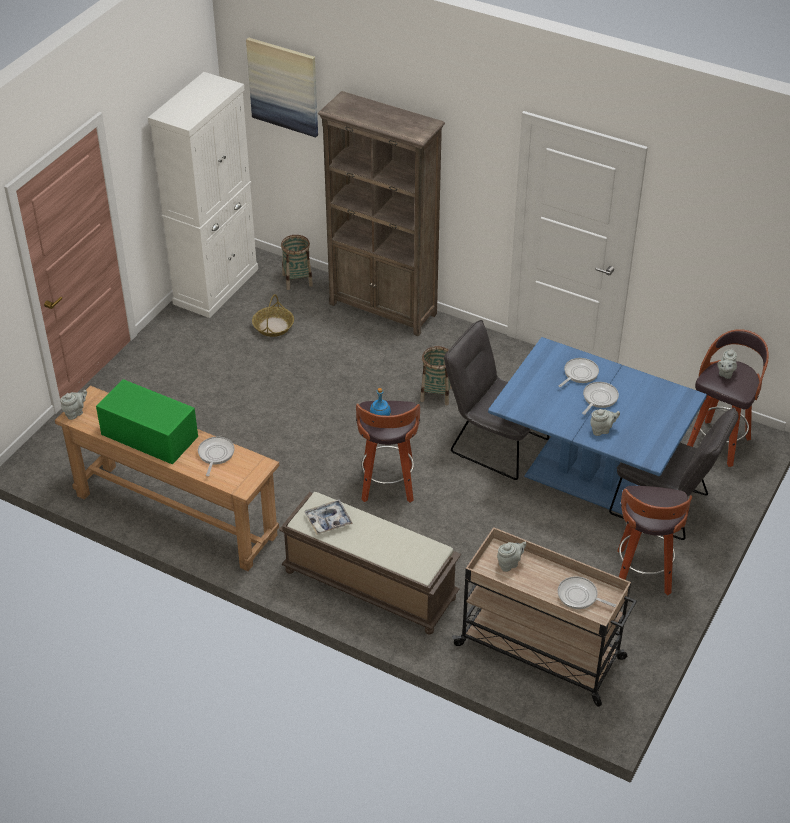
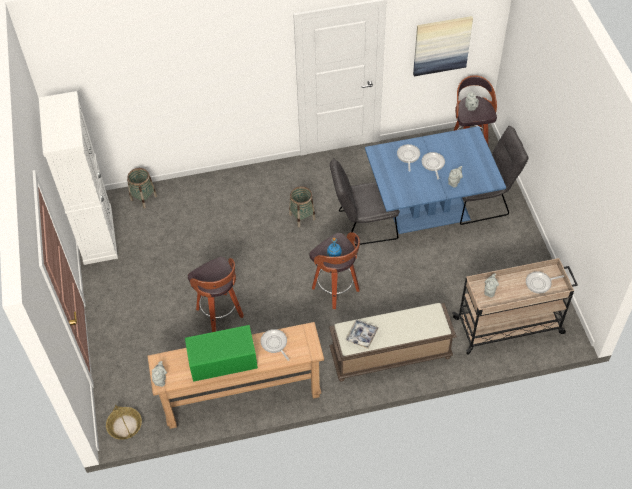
camera: 40 degrees left, 10 degrees up
picture [246,37,318,137] -> picture moved to [413,16,473,76]
basket [252,294,294,337] -> basket moved to [106,404,142,440]
brown bookcase [318,91,445,336] -> none
stool [617,486,692,595] -> stool moved to [188,257,244,332]

